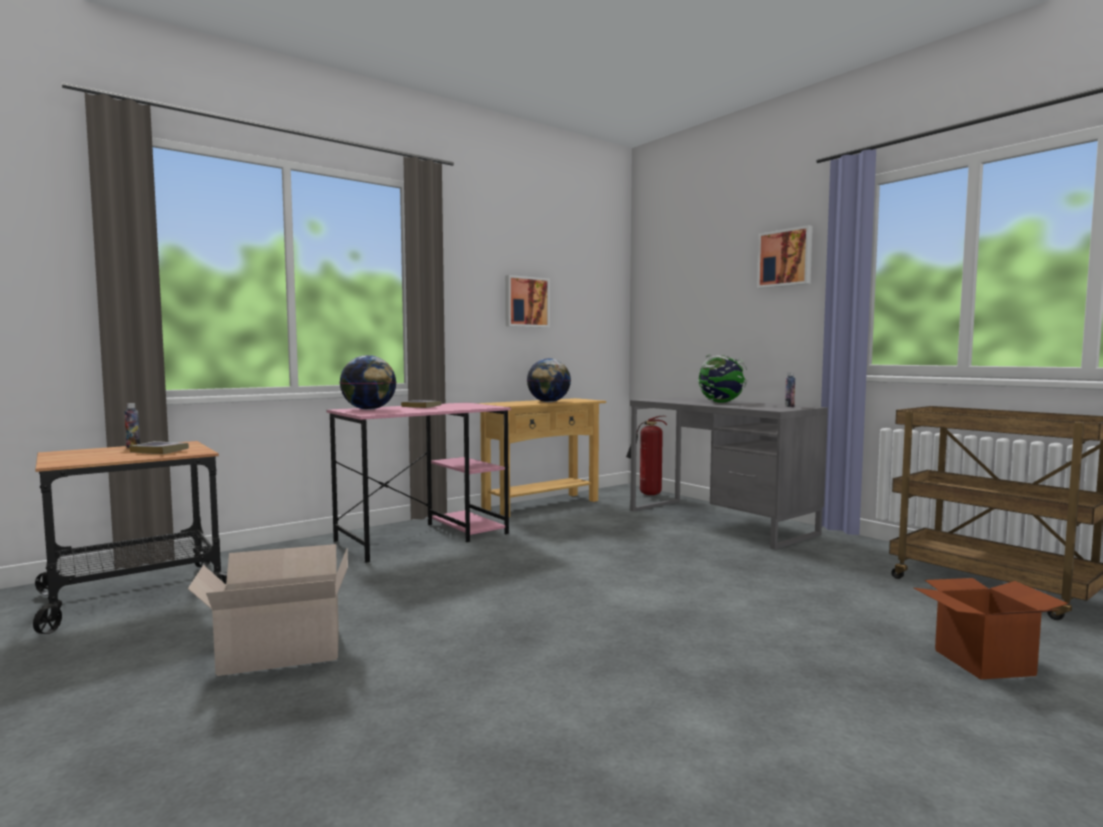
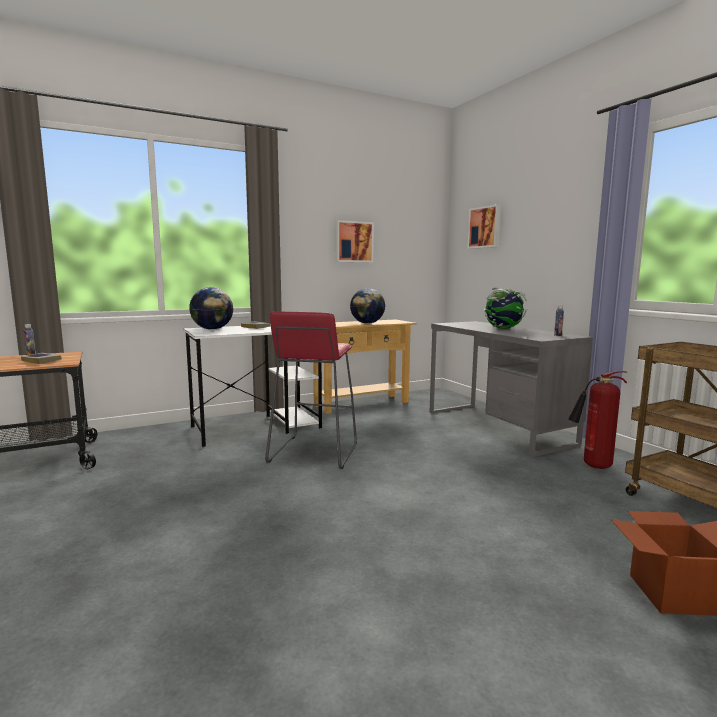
camera: 10 degrees right, 5 degrees up
cardboard box [188,544,348,676] -> none
pink desk [327,402,511,563] -> white desk [183,324,322,447]
fire extinguisher [626,416,667,495] -> fire extinguisher moved to [569,371,628,469]
picture [757,225,813,288] -> picture moved to [467,204,501,249]
none -> red stool [265,312,357,469]

